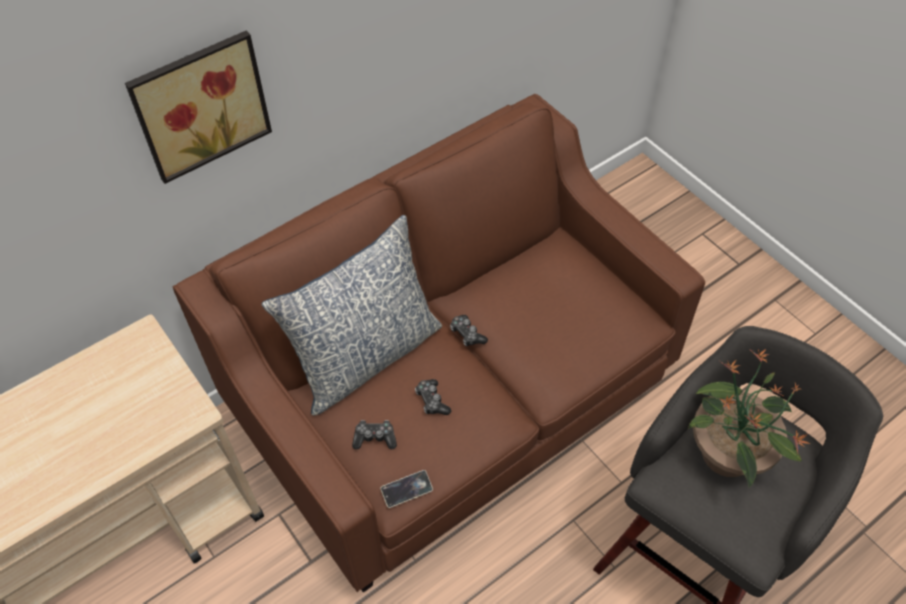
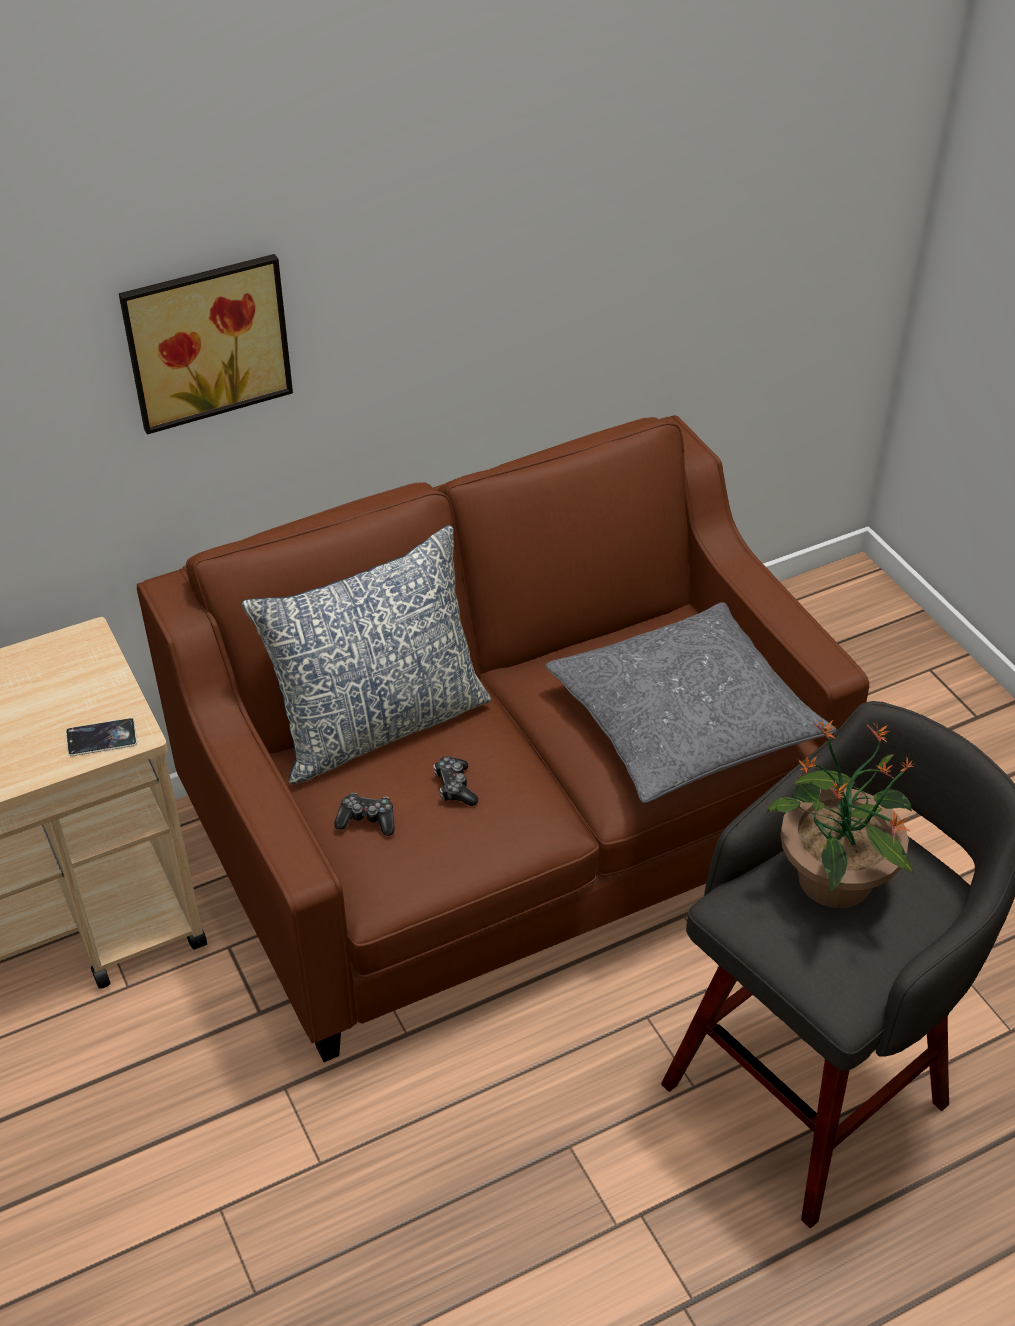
camera: 10 degrees right, 10 degrees down
phone [380,470,433,508] -> phone moved to [66,718,137,756]
game controller [450,315,488,346] -> none
none -> grey pillow [545,602,836,803]

